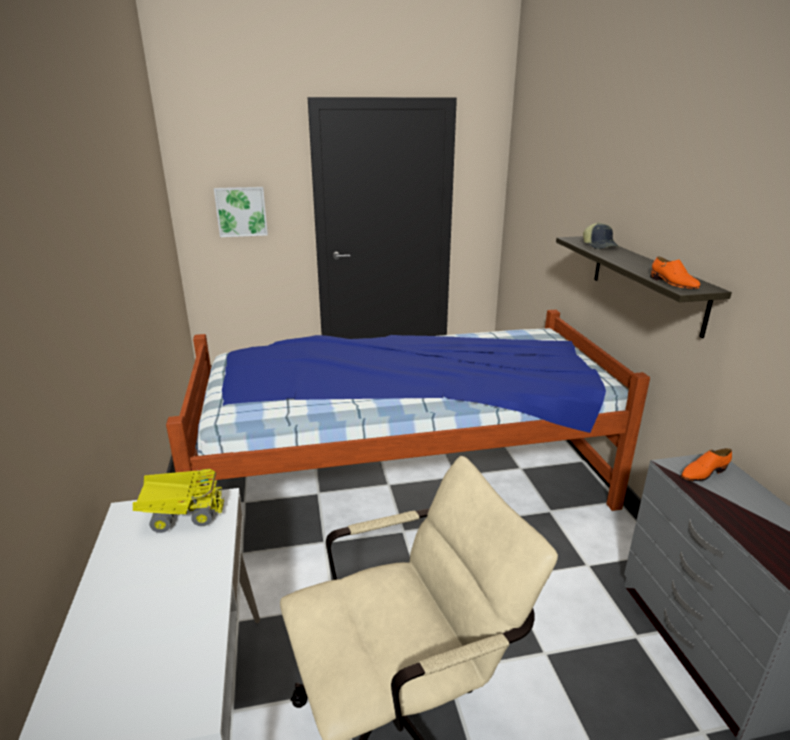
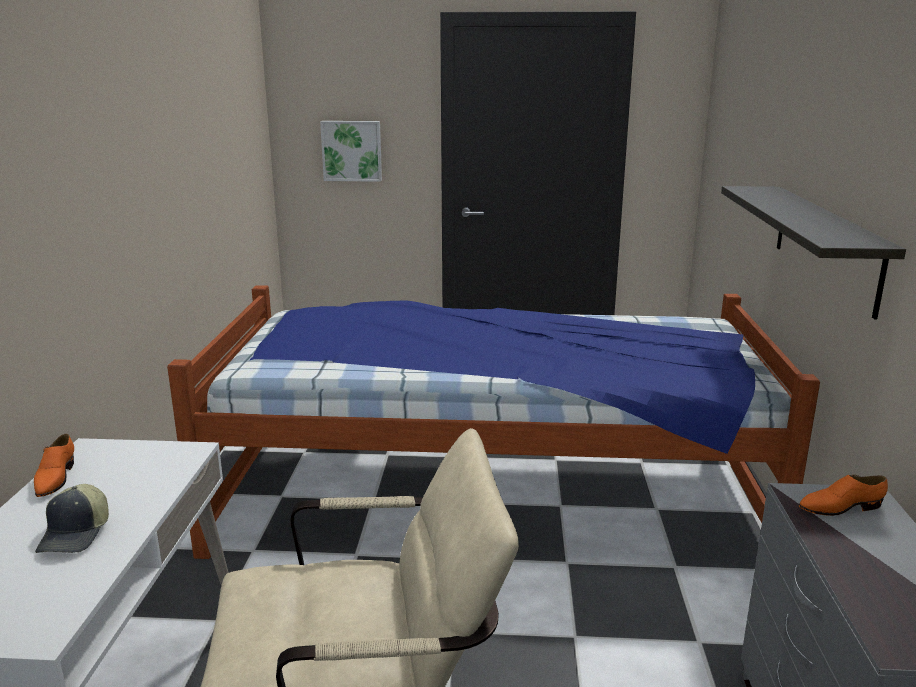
camera: 15 degrees right, 5 degrees down
toy truck [133,469,224,533] -> none
cap [583,222,619,249] -> cap moved to [35,484,109,553]
orange shoe [650,256,700,289] -> orange shoe moved to [34,434,74,497]

